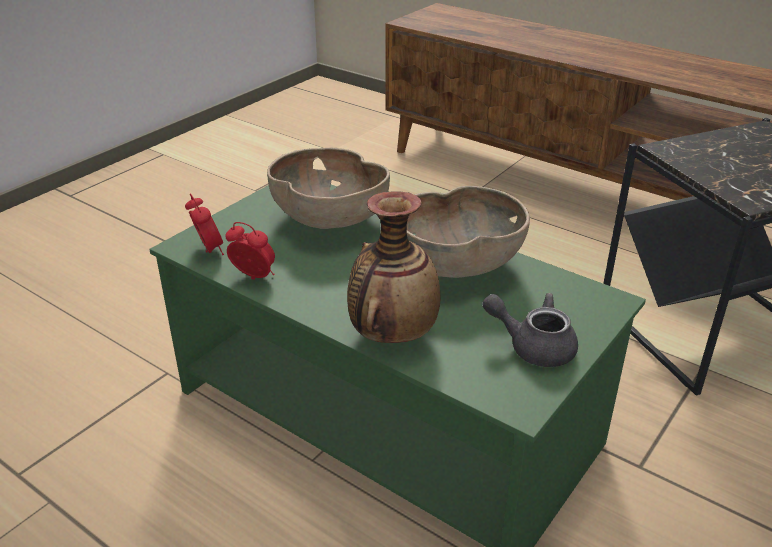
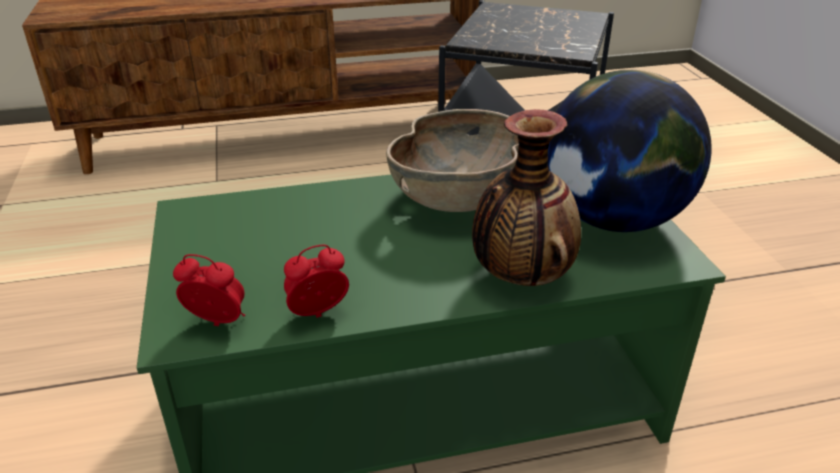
camera: 50 degrees left, 0 degrees up
brown bowl [267,148,390,229] -> none
grey teapot [483,293,578,367] -> globe [548,70,712,232]

